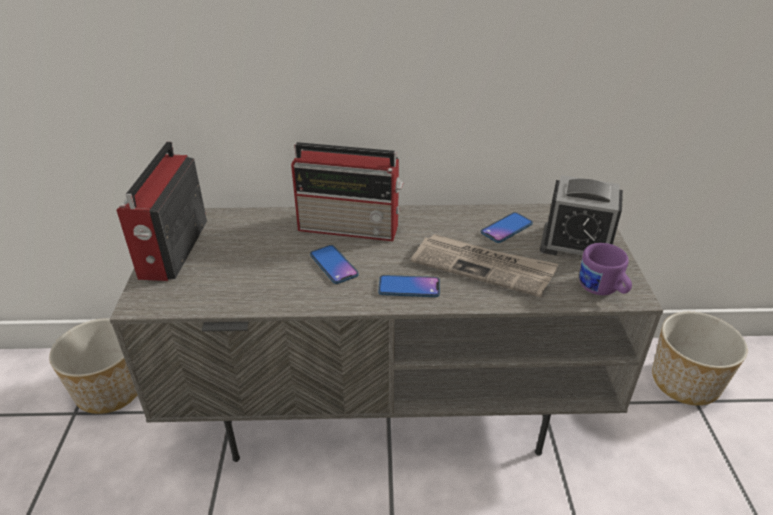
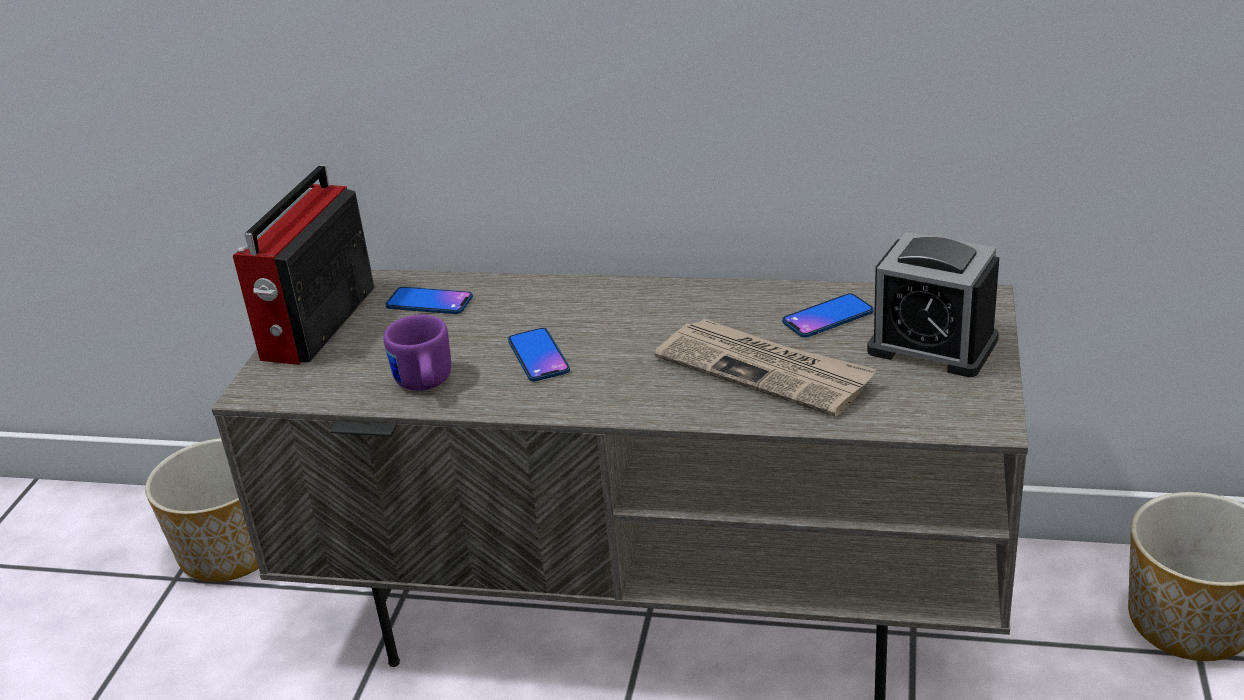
camera: 15 degrees right, 5 degrees down
radio [291,142,403,241] -> none
phone [378,275,440,297] -> phone moved to [385,287,473,314]
purple mug [579,243,632,295] -> purple mug moved to [383,314,451,391]

